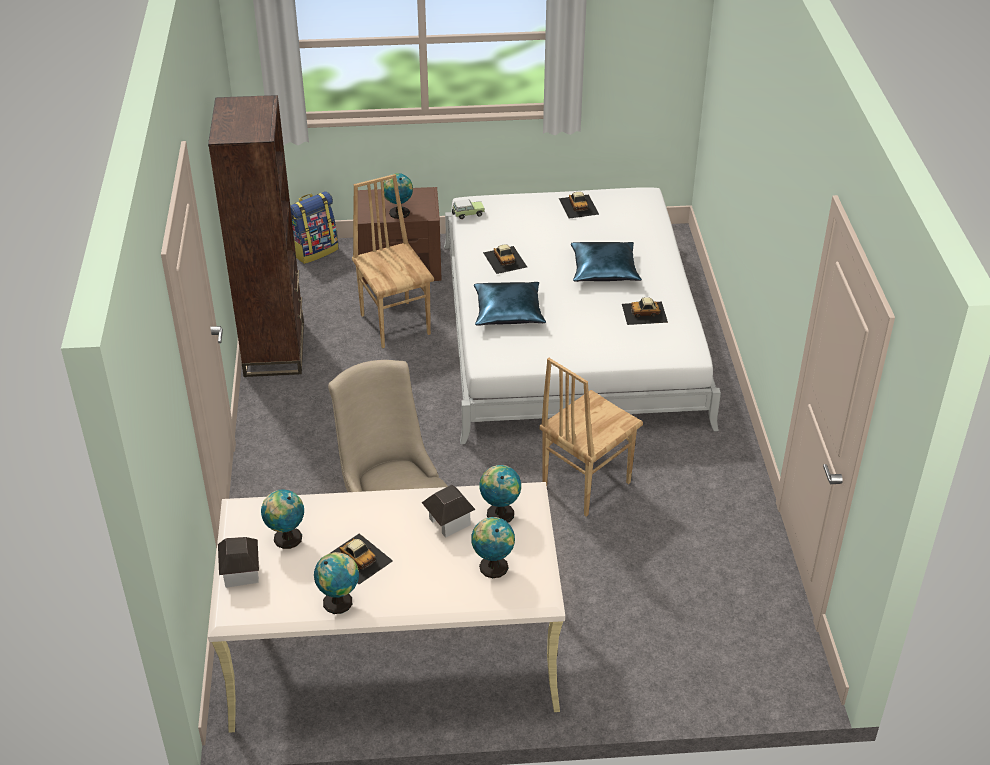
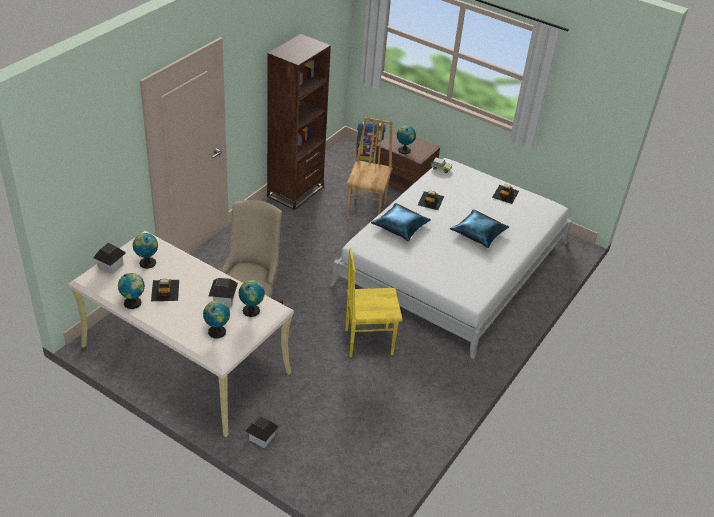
camera: 35 degrees right, 0 degrees up
brown chair [539,358,643,516] -> yellow chair [345,248,403,357]
toy car [622,297,668,325] -> none
none -> toy house [245,416,279,448]

